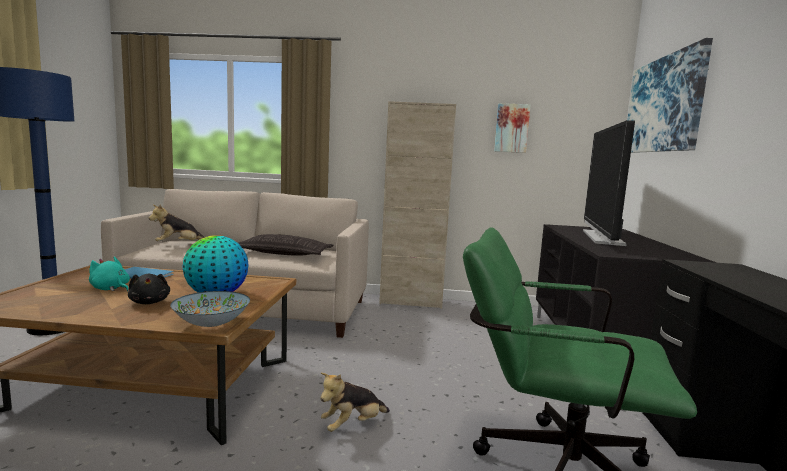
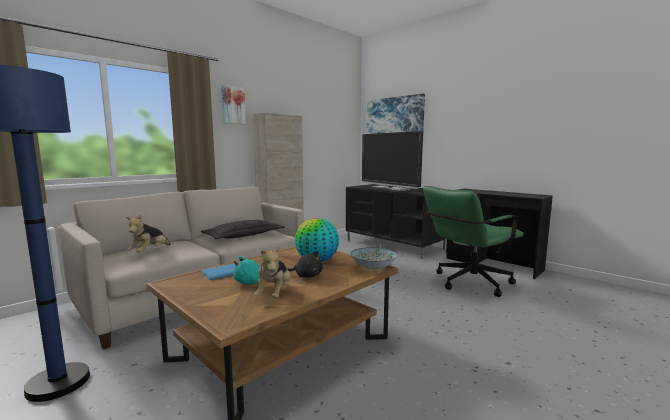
camera: 50 degrees left, 0 degrees up
plush toy [320,373,390,432] -> plush toy moved to [254,245,291,299]
picture [494,103,531,153] -> picture moved to [221,85,246,124]

